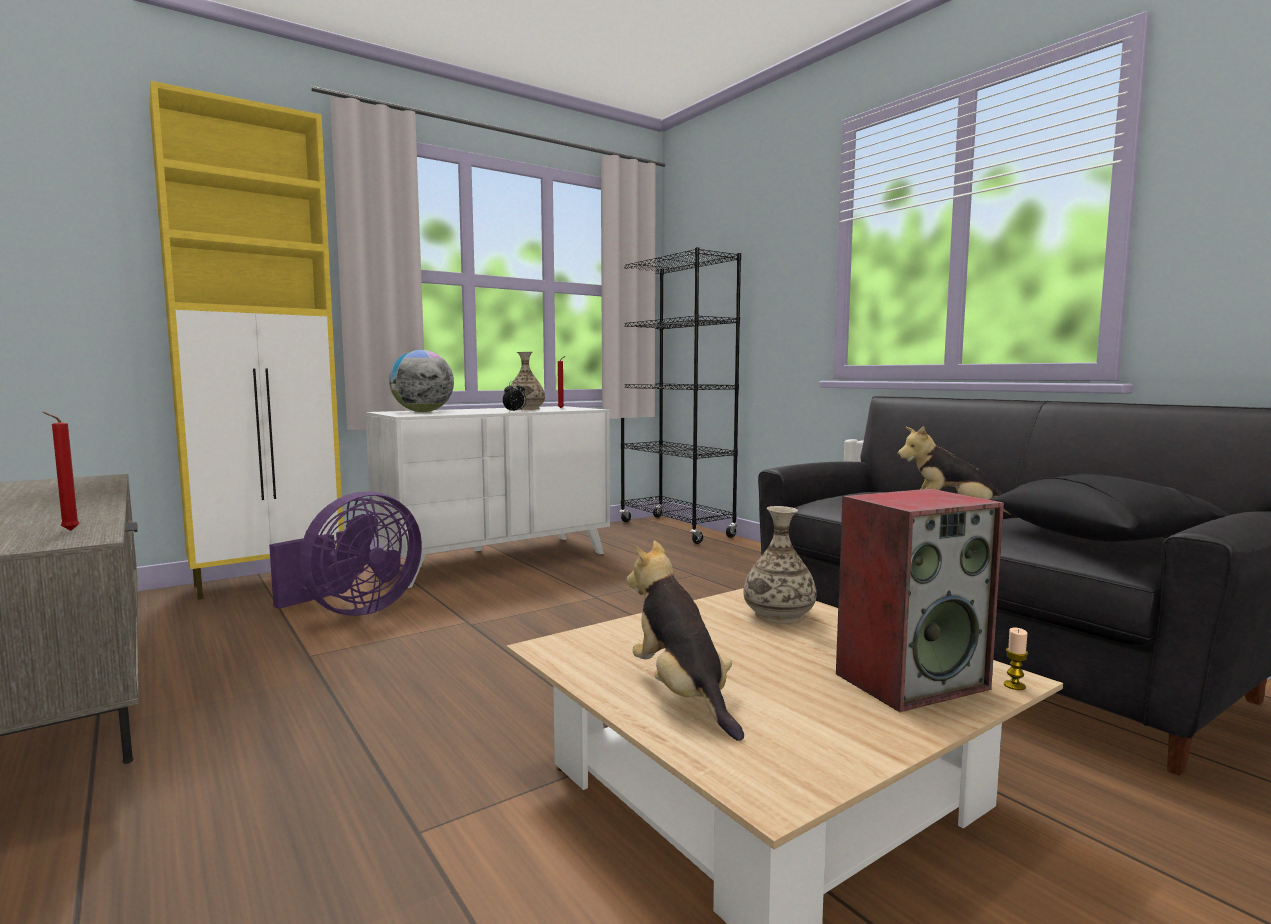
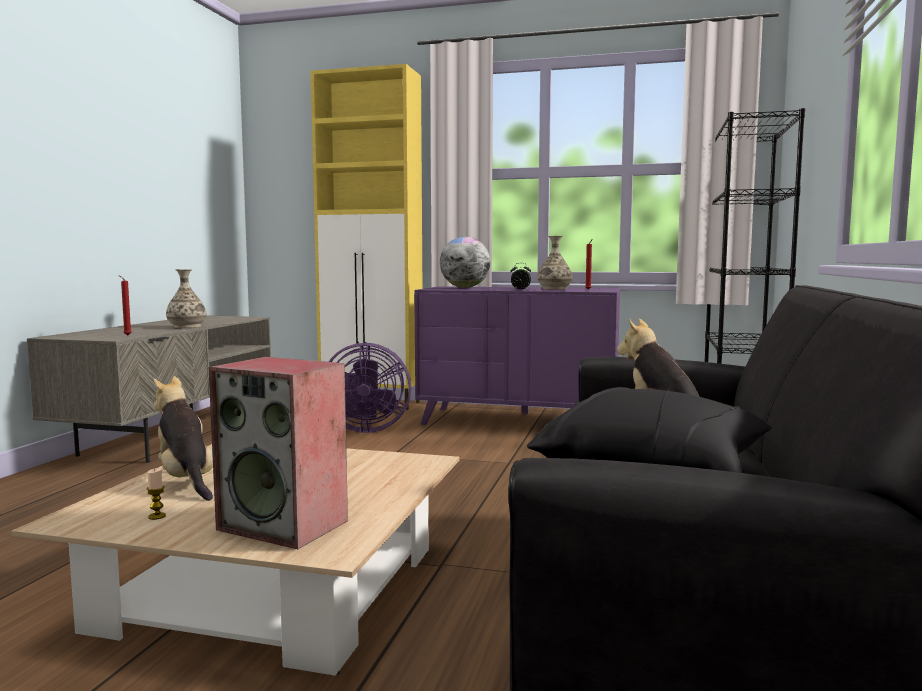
camera: 50 degrees right, 0 degrees up
white dresser [366,406,610,588] -> purple dresser [414,286,620,425]
plush toy [626,540,744,741] -> plush toy turned 60 degrees counterclockwise [154,376,213,501]
vase [744,506,817,624] -> vase moved to [166,269,206,328]
candle [1004,628,1028,690] -> candle moved to [147,468,166,520]

